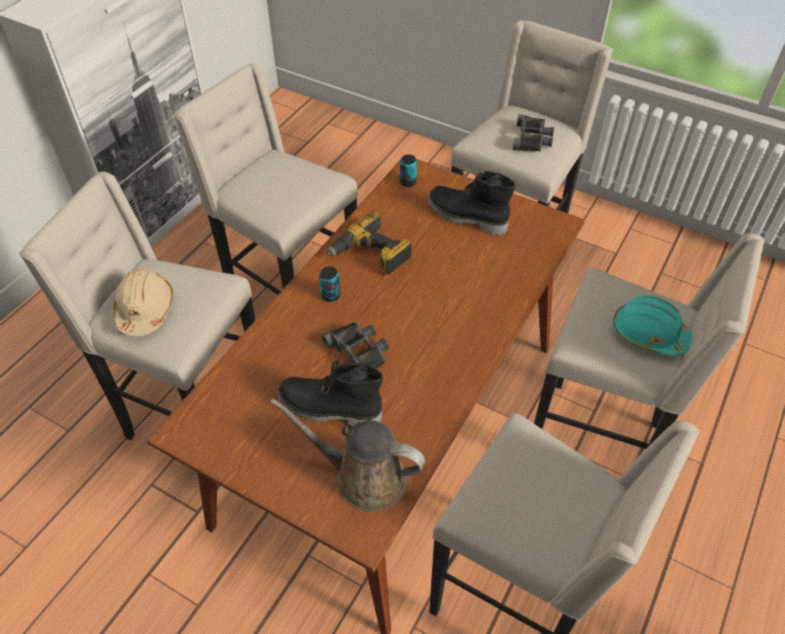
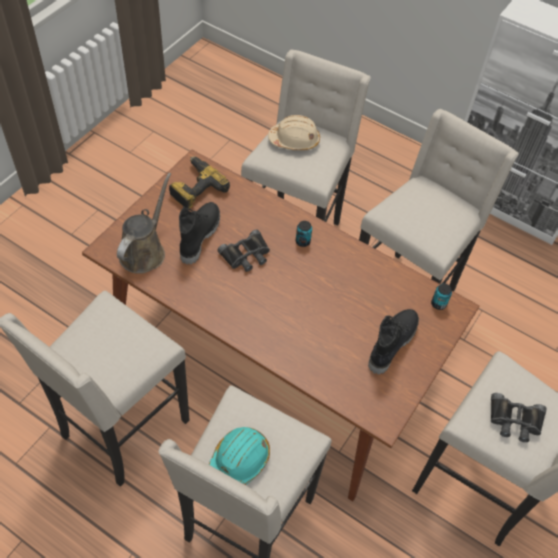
camera: 90 degrees right, 5 degrees up
power drill [327,211,412,275] -> power drill moved to [169,156,230,208]

